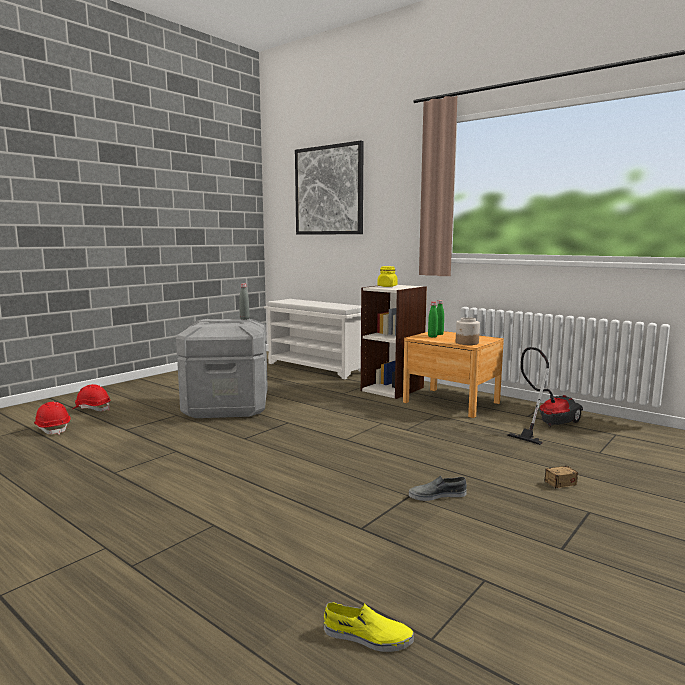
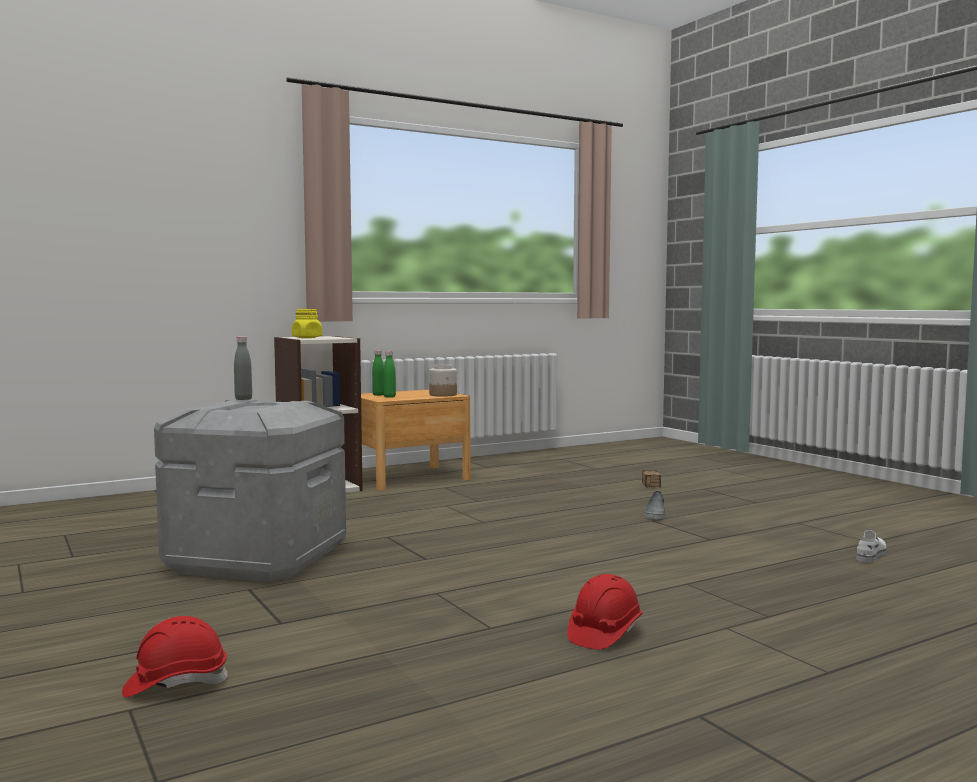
camera: 70 degrees left, 5 degrees down
red hard hat [73,384,110,411] -> red hard hat moved to [567,574,642,650]
white shoe rack [264,299,361,379] -> none
picture [295,141,364,235] -> none
yellow shoe [324,602,414,652] -> white shoe [857,530,887,562]
vacuum cleaner [507,347,583,445] -> none

